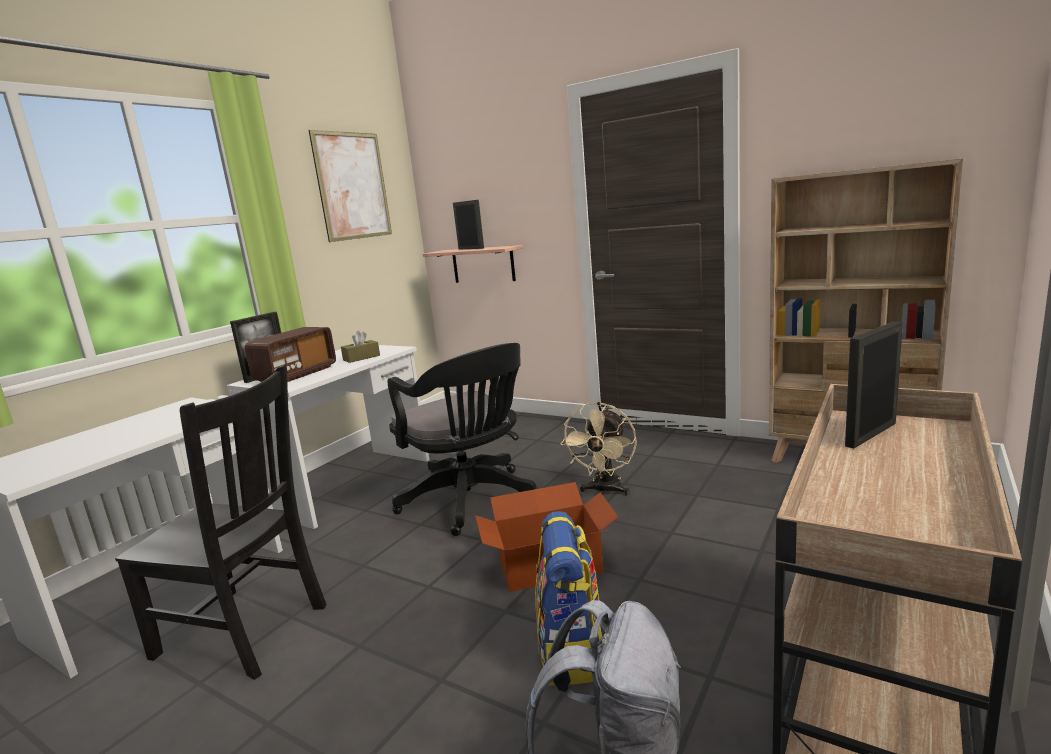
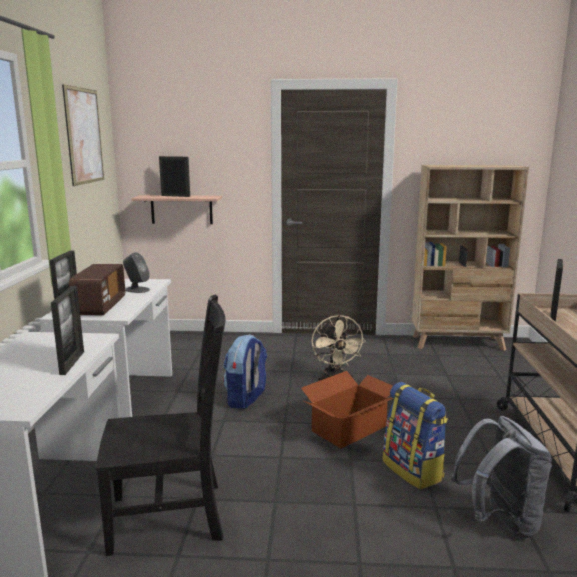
camera: 30 degrees left, 0 degrees up
brown tissue box [341,331,380,363] -> grey speaker [123,252,150,293]
black office chair [388,343,537,536] -> backpack [223,334,267,409]
none -> picture frame [51,286,84,375]

